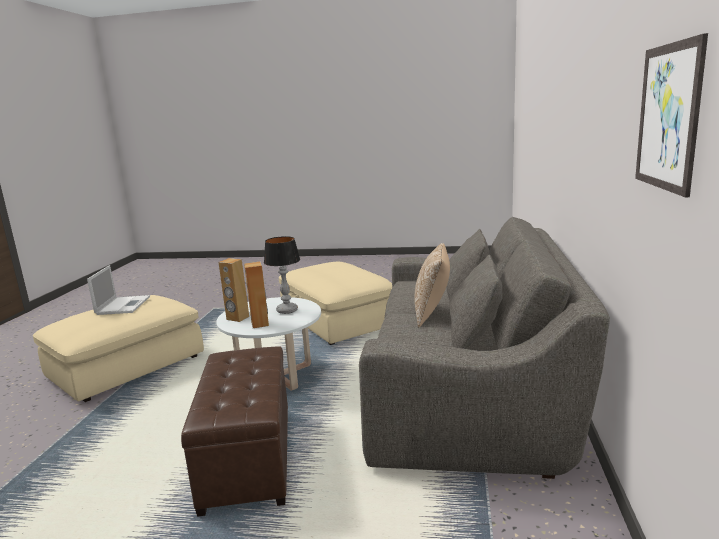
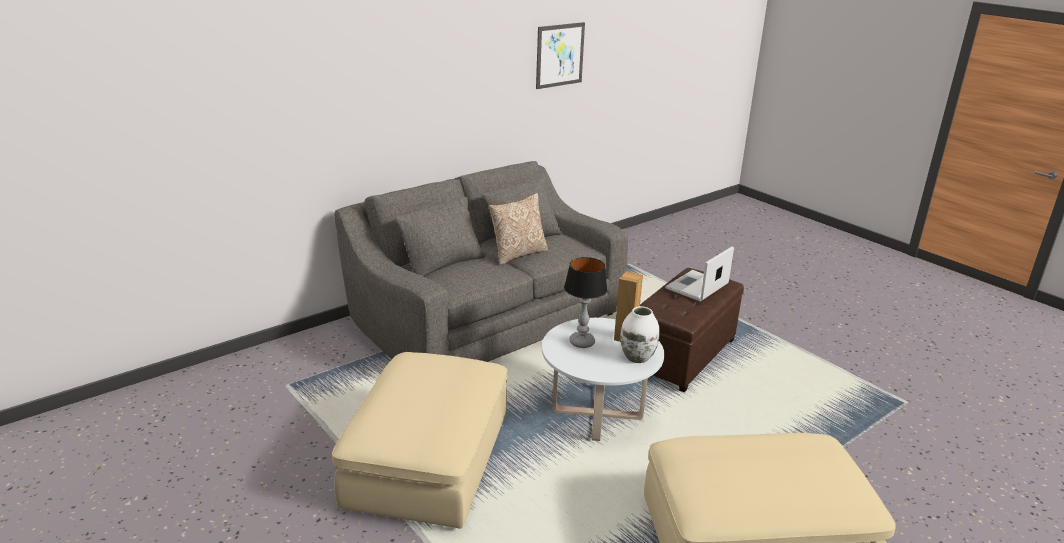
camera: 140 degrees left, 10 degrees up
laptop [87,265,150,315] -> laptop moved to [665,246,734,301]
brown speaker [219,258,249,322] -> white vase [620,306,659,363]

